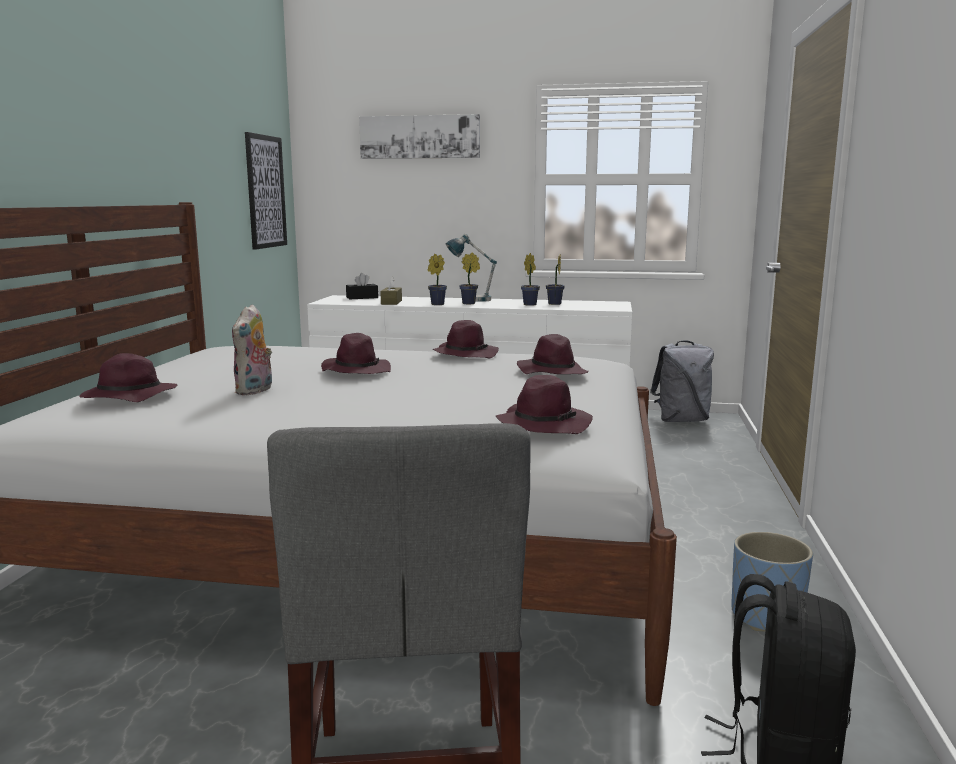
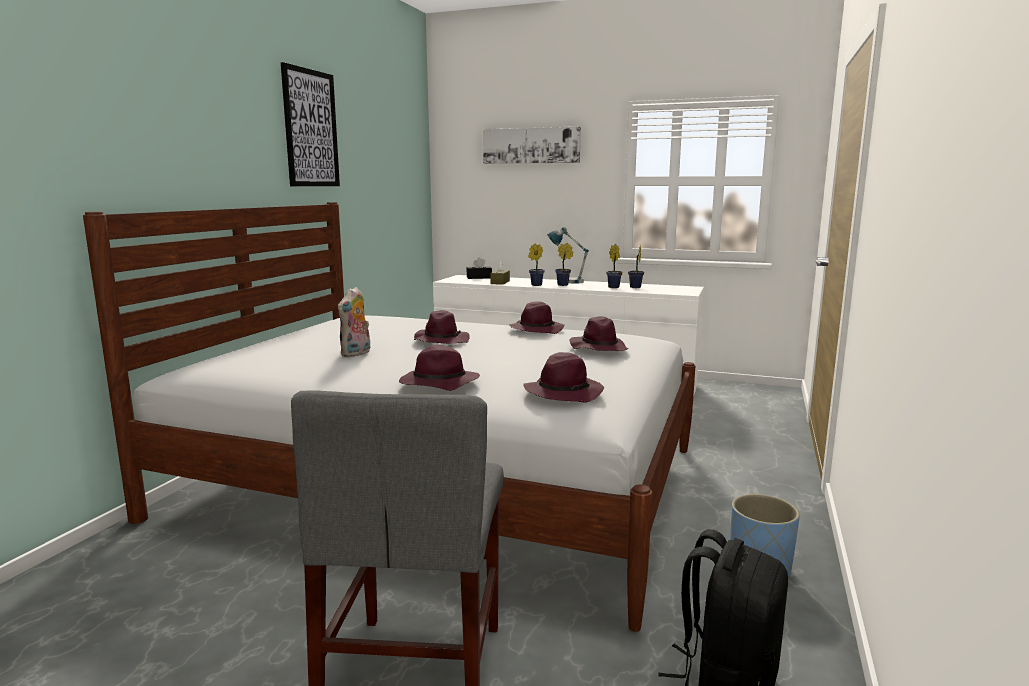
camera: 10 degrees right, 0 degrees up
purple hat [79,353,177,402] -> purple hat moved to [399,345,480,391]
picture [245,132,287,250] -> picture moved to [281,62,340,186]
grey backpack [650,341,714,422] -> none

